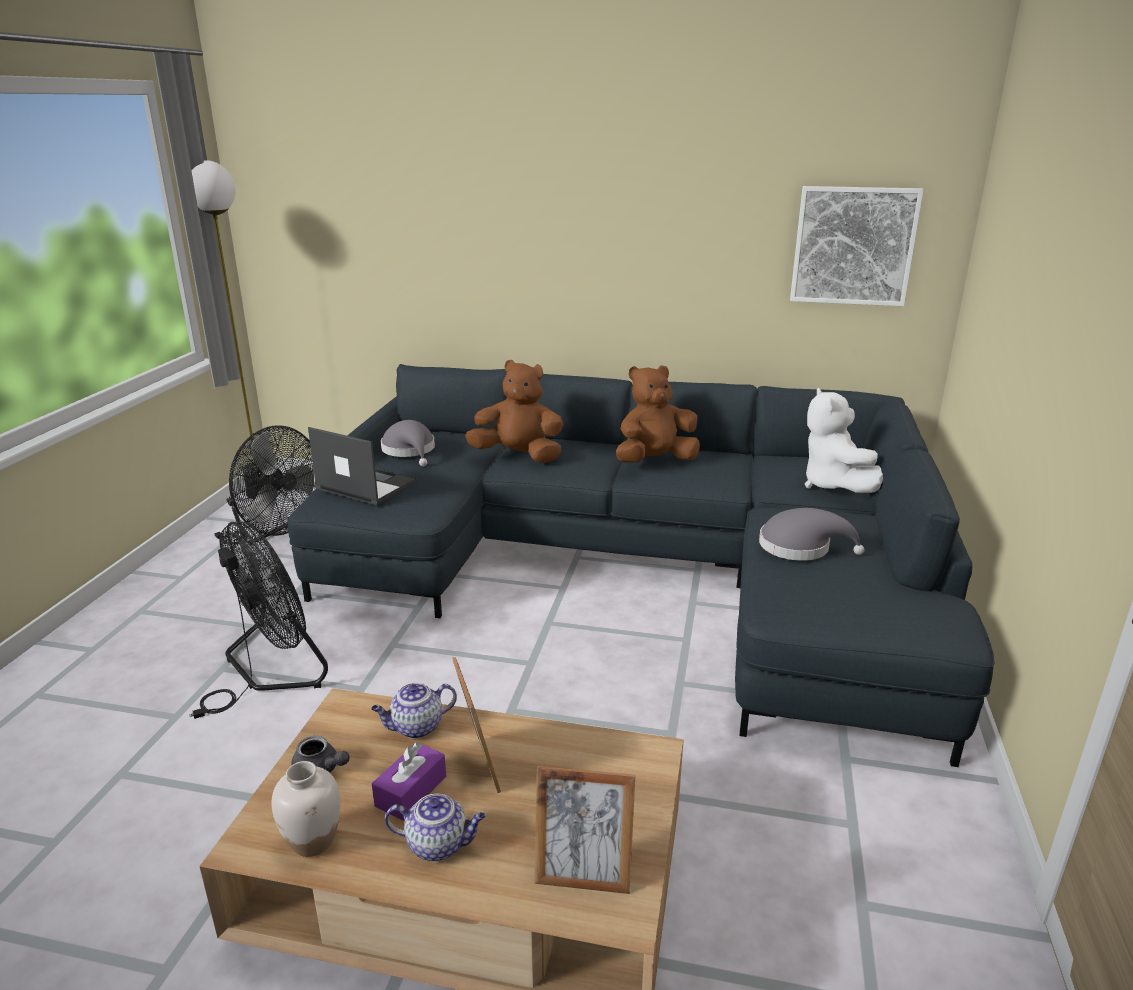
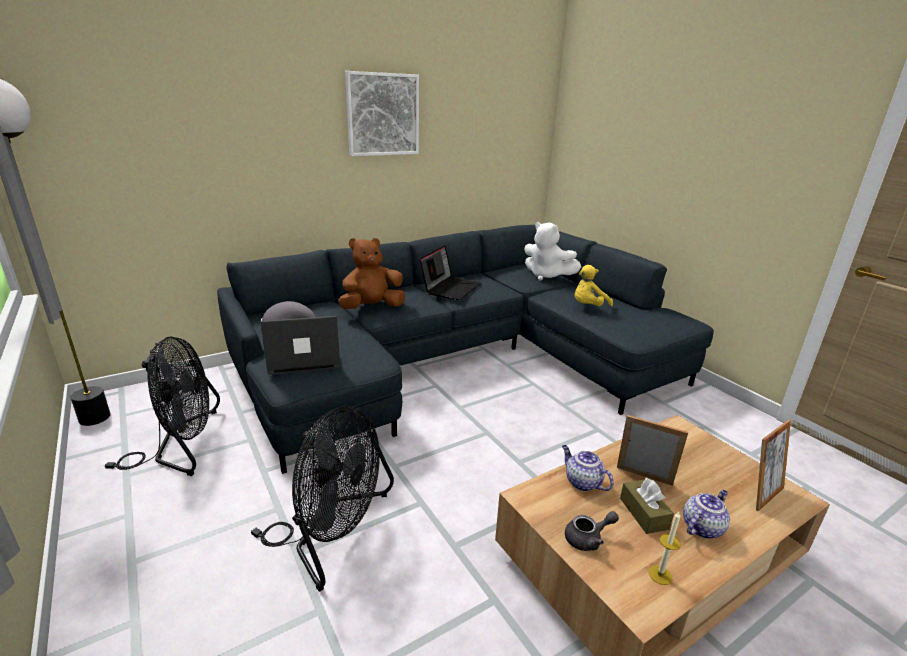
camera: 45 degrees left, 0 degrees up
black fan [189,521,328,719] -> black fan turned 105 degrees clockwise [251,406,394,592]
white vase [271,761,340,857] -> candle [649,512,681,585]
teapot [371,683,457,739] -> teapot turned 120 degrees clockwise [562,445,614,491]
purple tissue box [372,742,446,821] -> brown tissue box [620,478,674,534]
brown plush toy [616,365,700,462] -> laptop [420,246,481,300]
grey hat [759,508,865,561] -> yellow plush toy [575,265,613,307]
picture [790,186,924,306] -> picture moved to [345,71,419,156]

